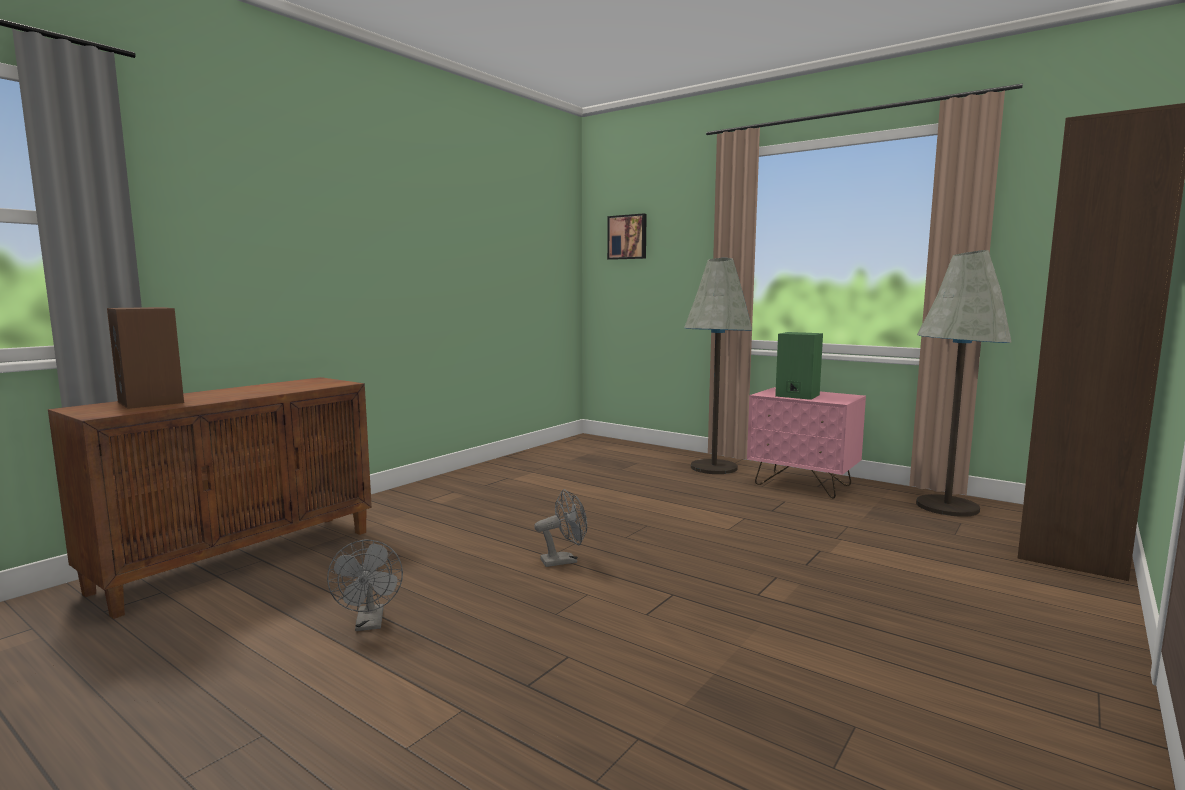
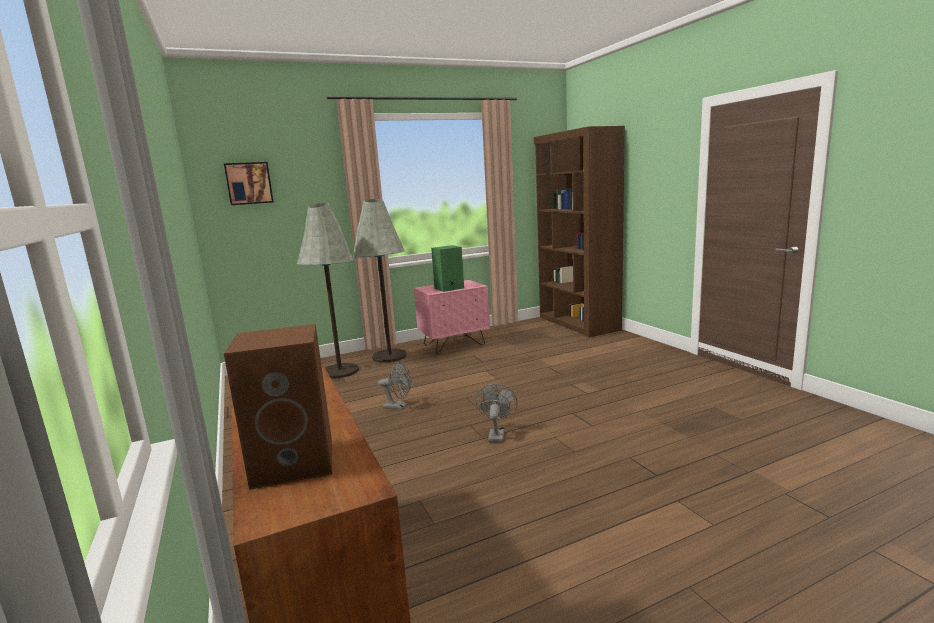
camera: 60 degrees left, 5 degrees up
grey fan [327,540,403,631] -> grey fan moved to [378,362,412,410]
grey floor lamp [916,250,1012,517] -> grey floor lamp moved to [297,203,359,379]

